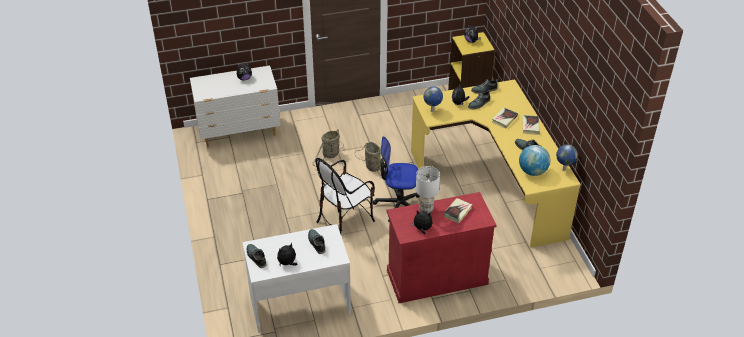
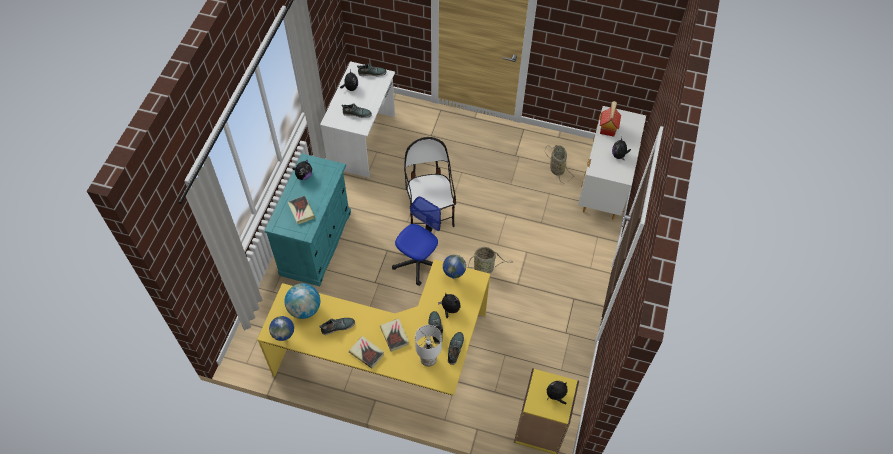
camera: 120 degrees right, 15 degrees up
basket [312,129,344,166] -> basket moved to [545,145,574,183]
red cabinet [387,192,497,303] -> turquoise cabinet [265,153,351,286]
white table lamp [416,166,440,213] -> white table lamp moved to [415,325,442,367]
none -> toy house [600,101,621,137]

